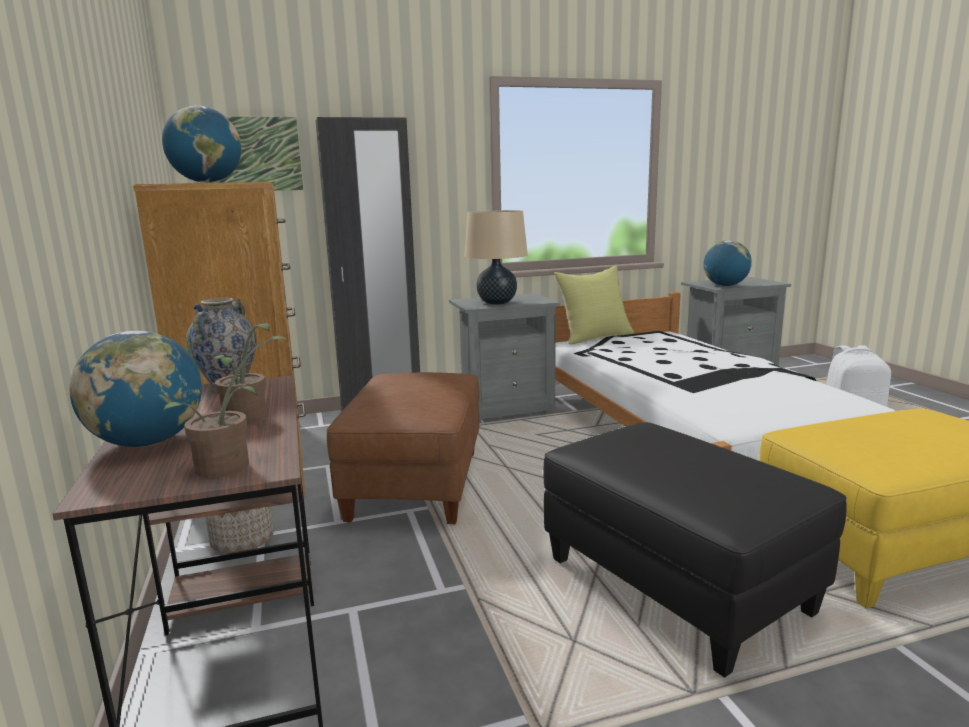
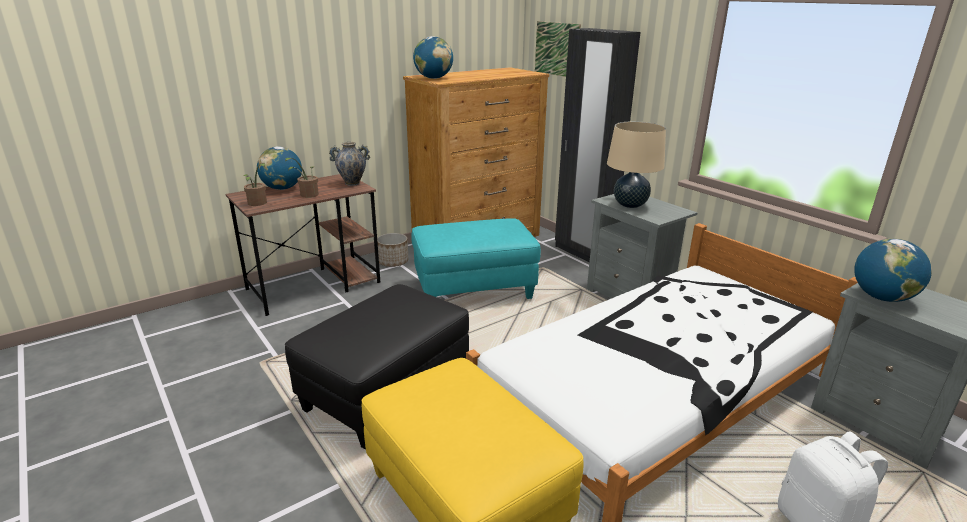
camera: 70 degrees right, 10 degrees up
brown ottoman [327,372,480,524] -> turquoise ottoman [411,218,541,299]
yellow pillow [554,265,634,344] -> none

